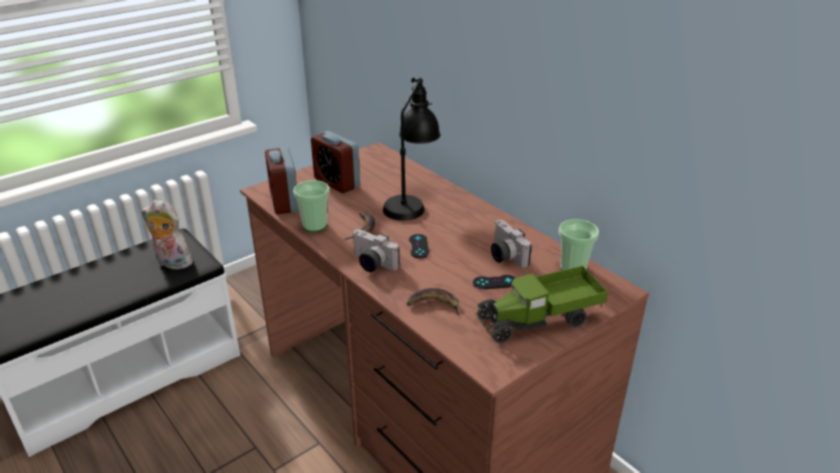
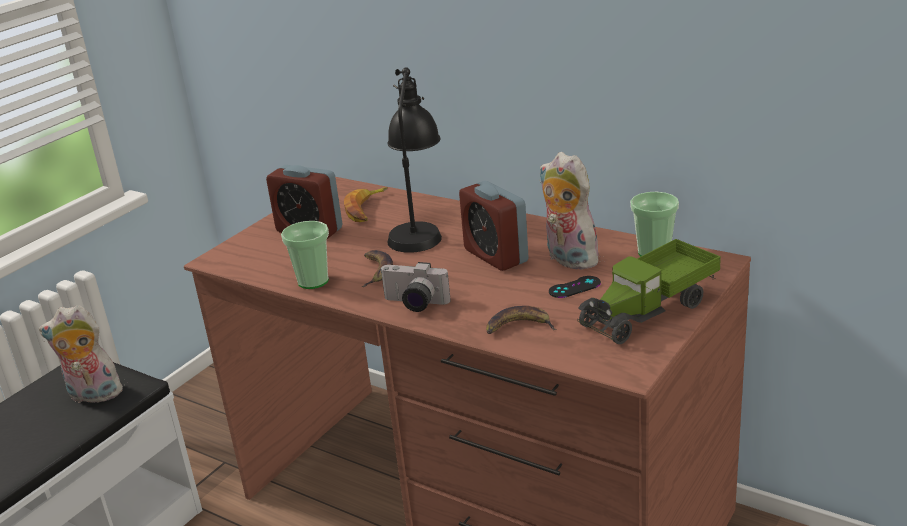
camera: 15 degrees left, 5 degrees down
alarm clock [265,147,299,214] -> alarm clock moved to [459,181,529,271]
black game controller [409,234,429,258] -> none
camera [491,220,532,268] -> plush toy [539,152,601,270]
none -> banana [344,187,388,222]

